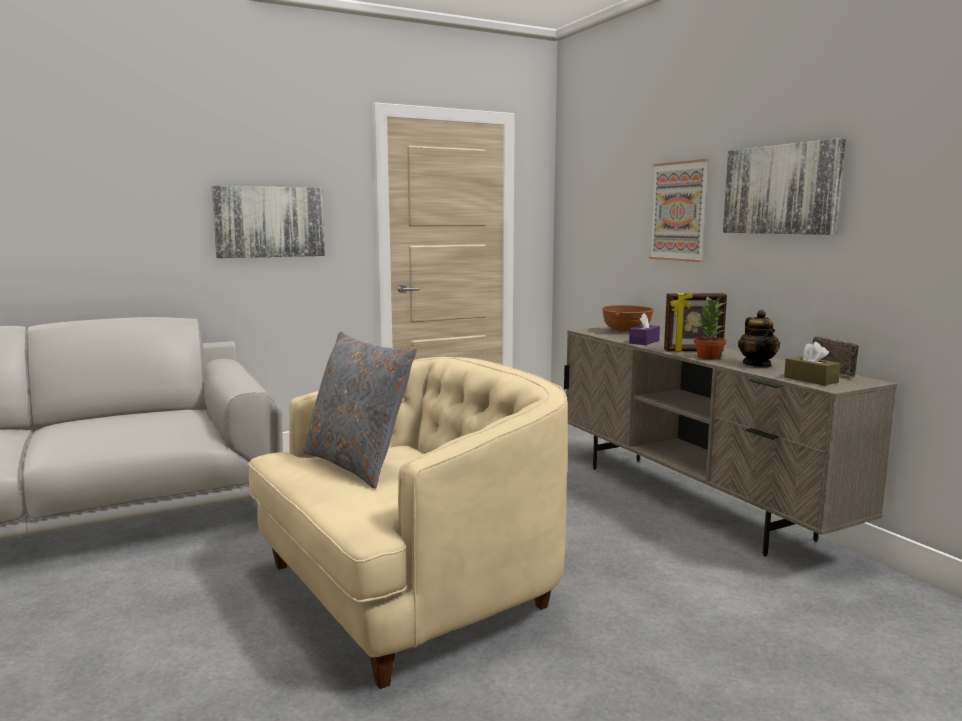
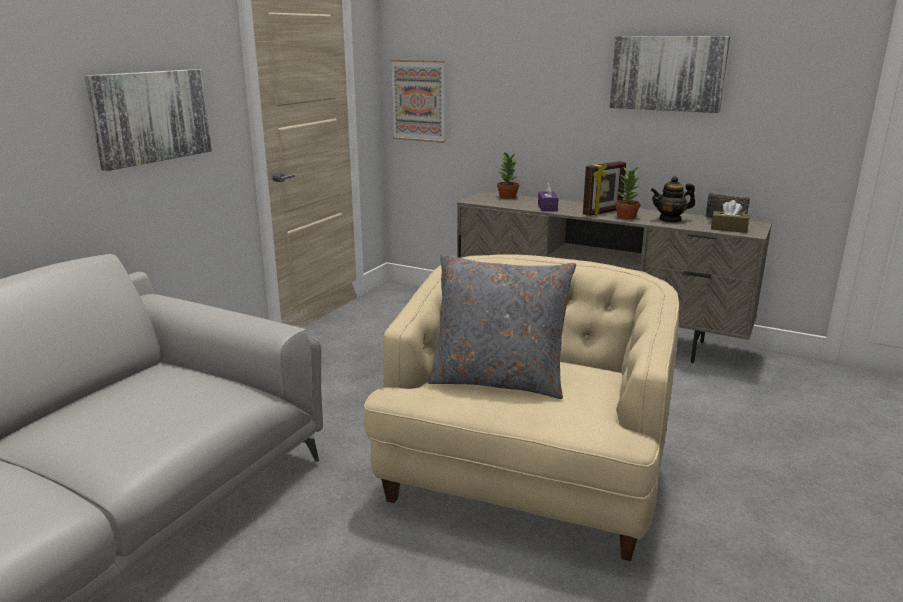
camera: 35 degrees left, 10 degrees up
brown bowl [602,305,654,333] -> potted plant [497,152,520,199]
picture [649,159,709,262] -> picture moved to [391,60,445,143]
teapot [738,310,780,367] -> teapot turned 120 degrees clockwise [651,176,695,223]

